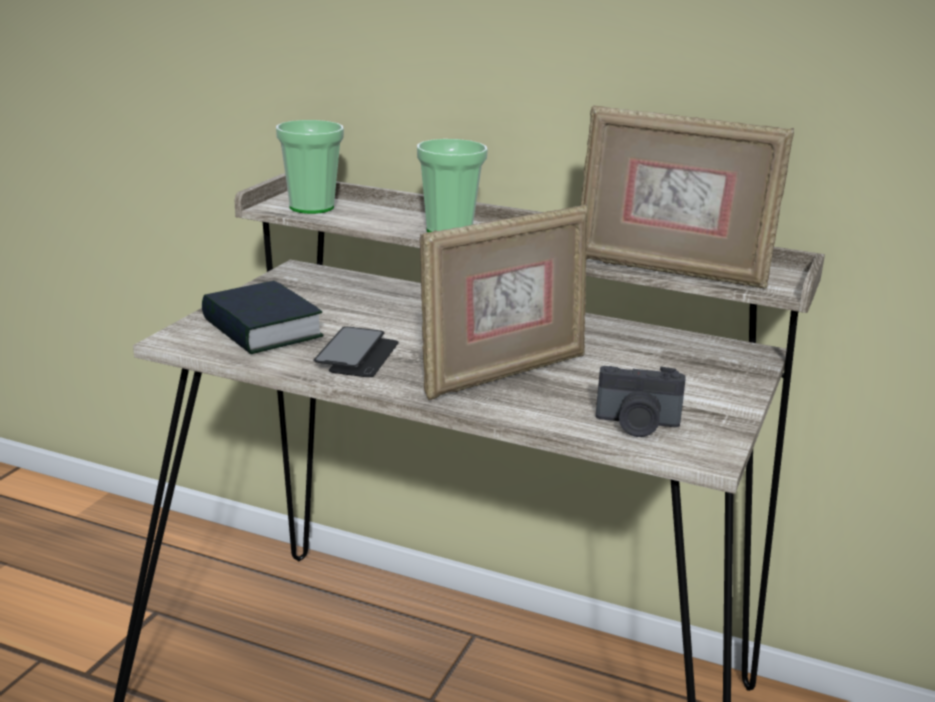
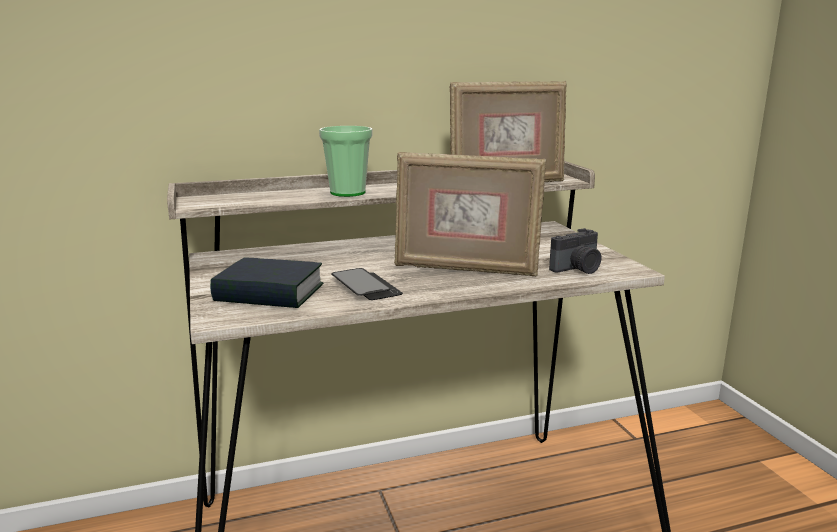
camera: 40 degrees left, 5 degrees down
cup [276,120,344,214] -> none
picture frame [419,204,588,400] -> picture frame turned 90 degrees clockwise [394,152,546,276]

